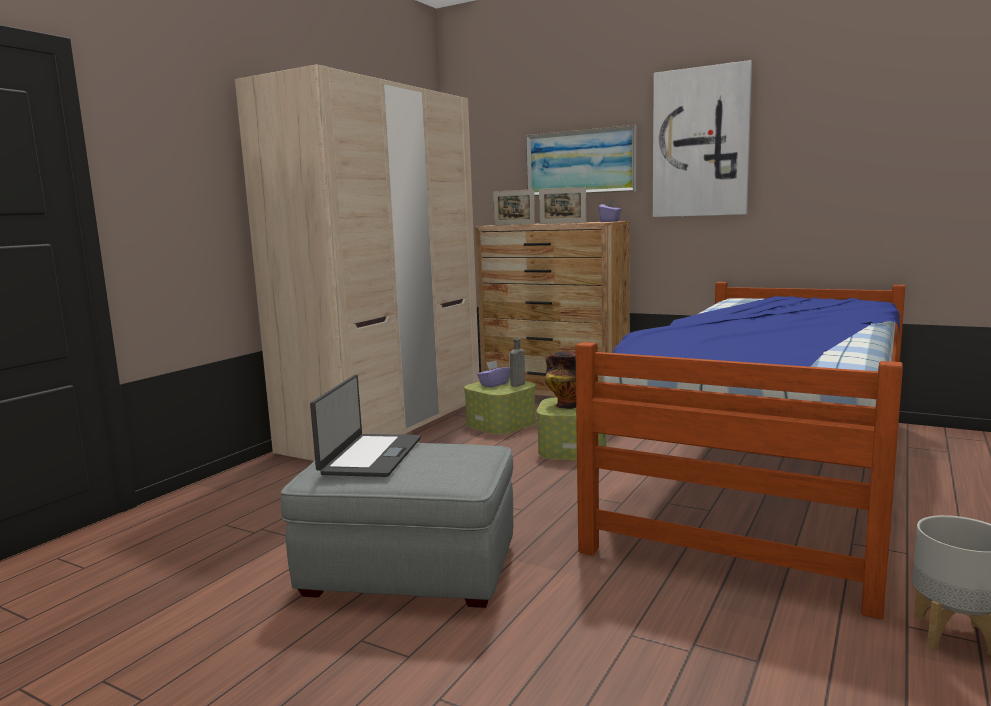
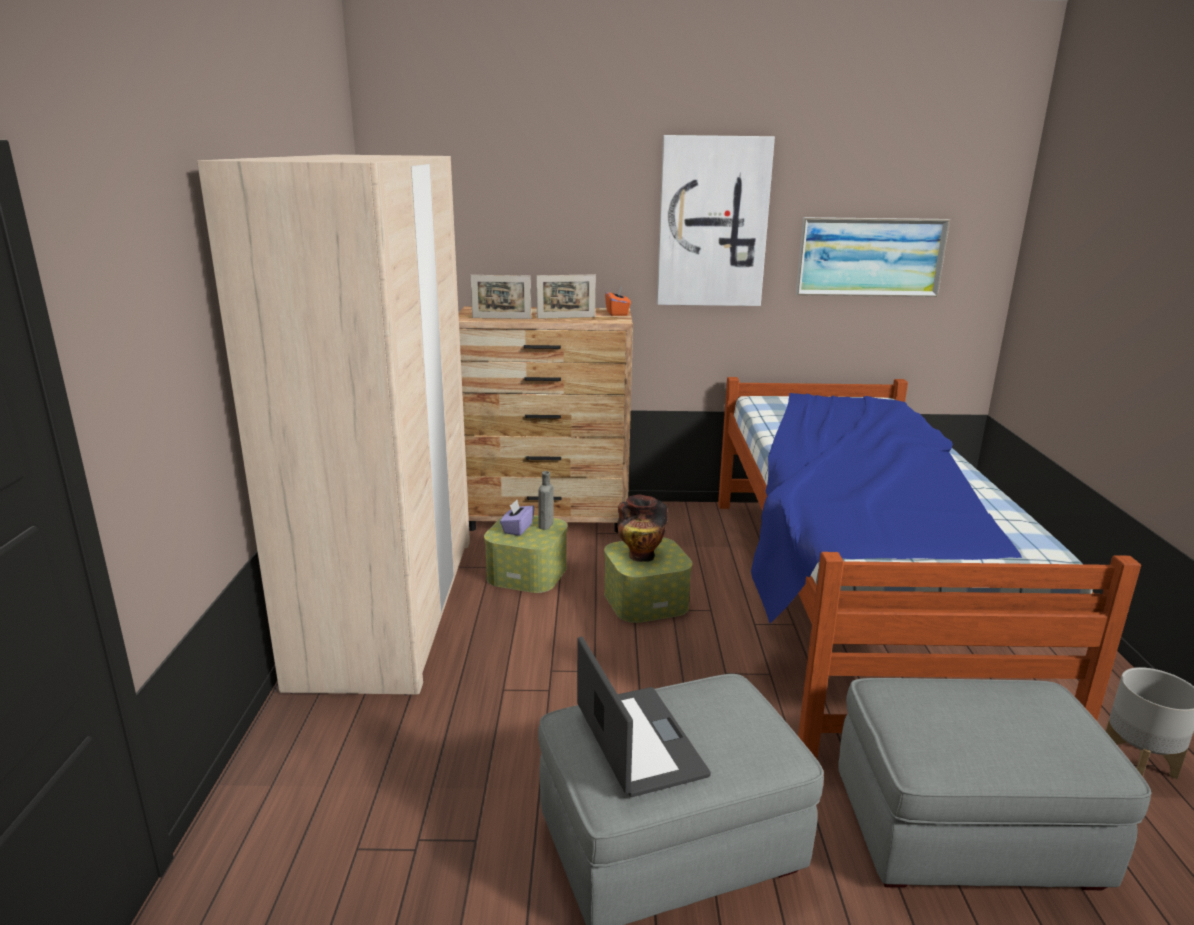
camera: 30 degrees left, 10 degrees up
picture [526,125,636,196] -> picture moved to [796,217,950,297]
purple tissue box [598,199,622,222] -> orange tissue box [605,287,631,316]
none -> grey ottoman [839,678,1152,890]

